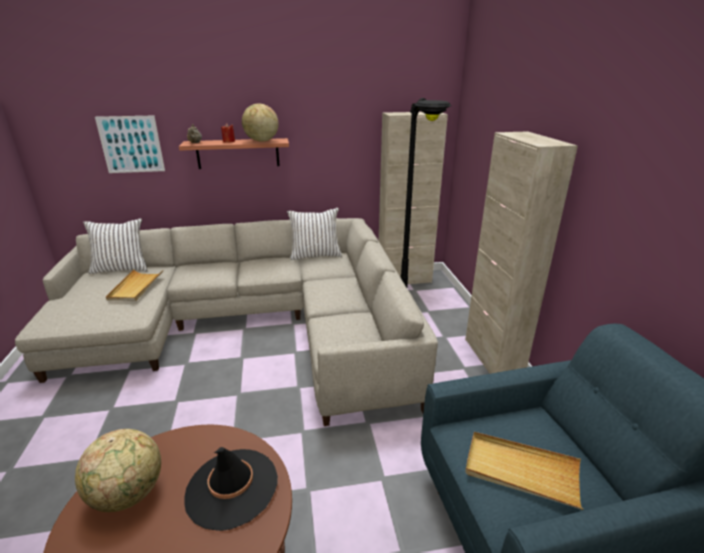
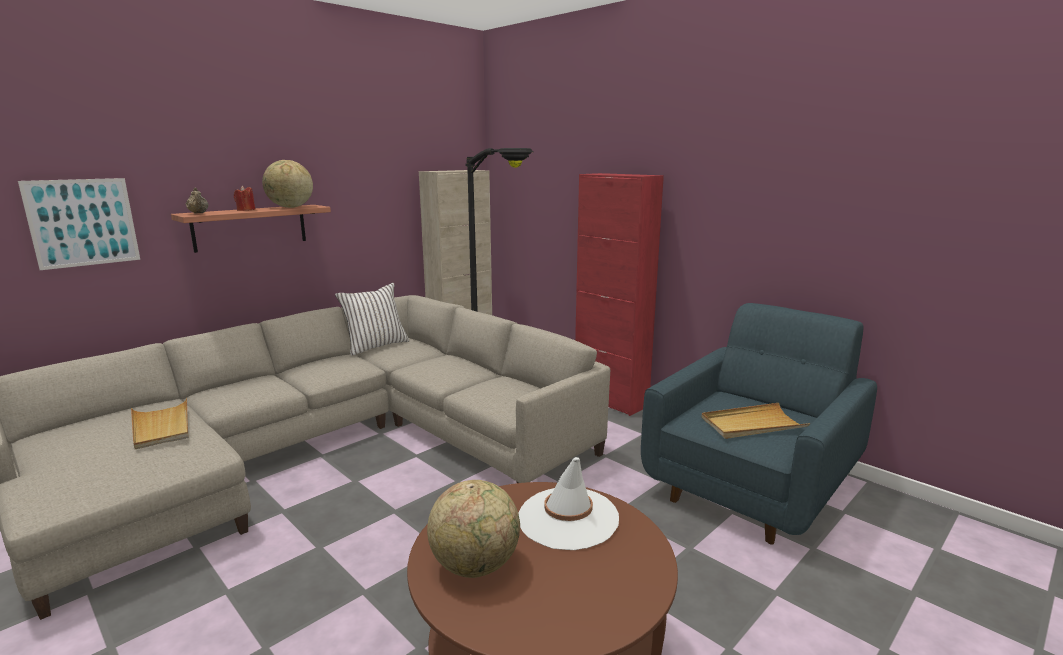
camera: 35 degrees left, 10 degrees down
white pillow [83,219,147,274] -> none
black hat [184,447,278,531] -> white hat [518,457,619,550]
beige cabinet [465,131,578,374] -> red cabinet [575,173,664,416]

